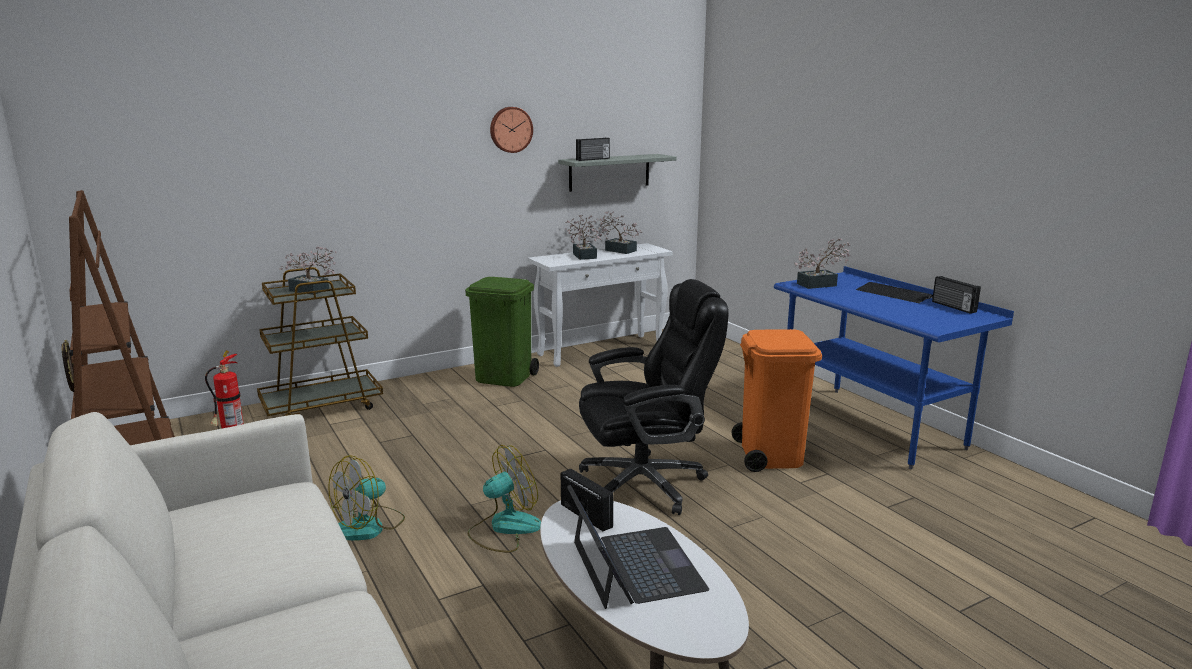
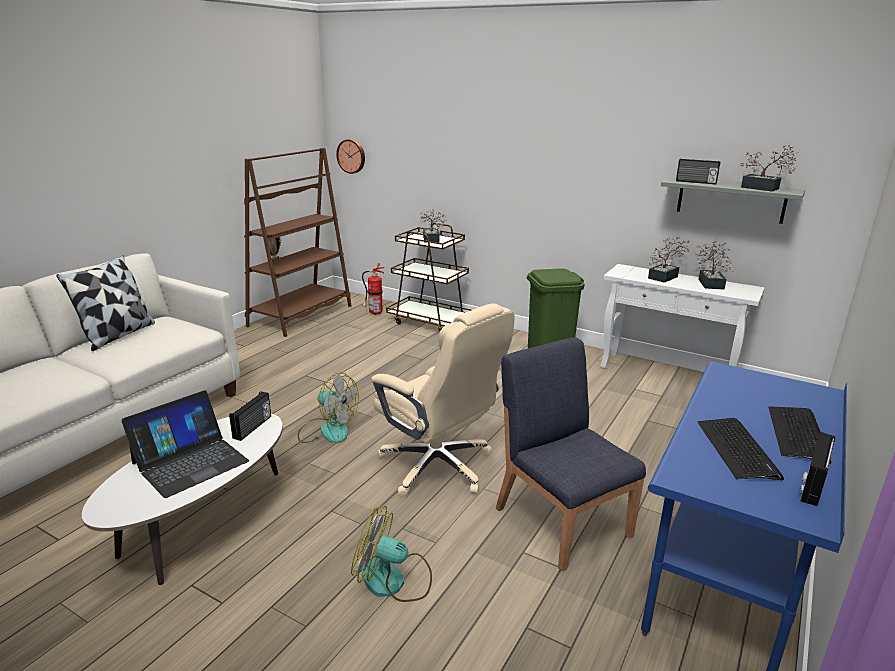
camera: 60 degrees right, 5 degrees up
fan [328,455,405,540] -> fan moved to [351,506,432,602]
wall clock [490,107,533,153] -> wall clock moved to [336,139,365,174]
black office chair [579,279,729,515] -> beige office chair [371,303,515,497]
orange trash can [732,329,822,472] -> blue chair [496,337,646,571]
potted plant [795,238,851,289] -> potted plant moved to [739,145,799,192]
none -> pillow [56,255,155,351]
none -> keyboard [697,418,784,480]

